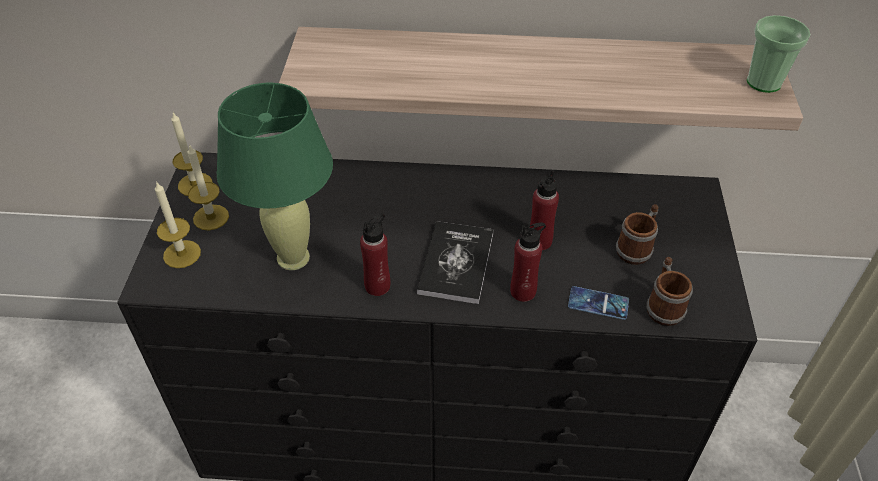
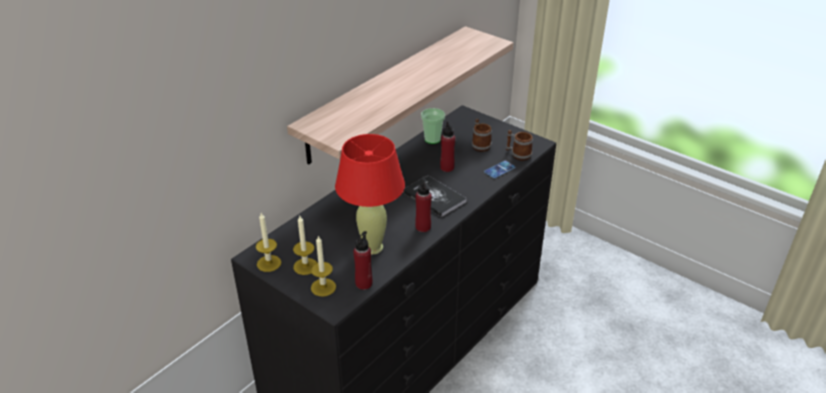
camera: 55 degrees left, 10 degrees down
green table lamp [217,83,333,270] -> red table lamp [335,134,405,254]
red bottle [510,223,546,302] -> red bottle moved to [353,231,372,290]
cup [747,15,811,93] -> cup moved to [421,108,445,144]

